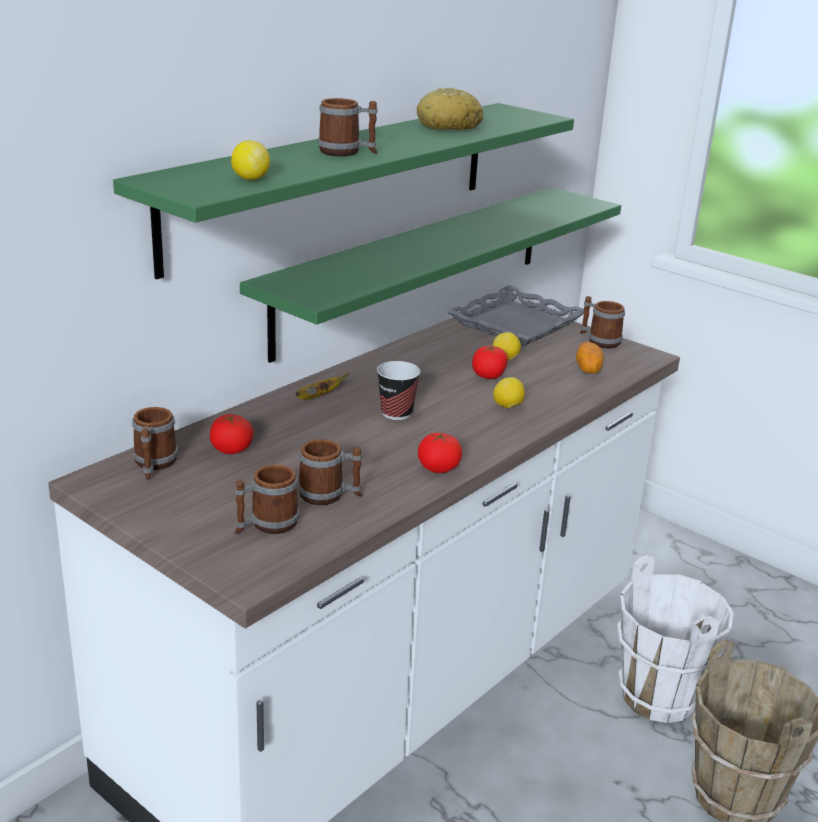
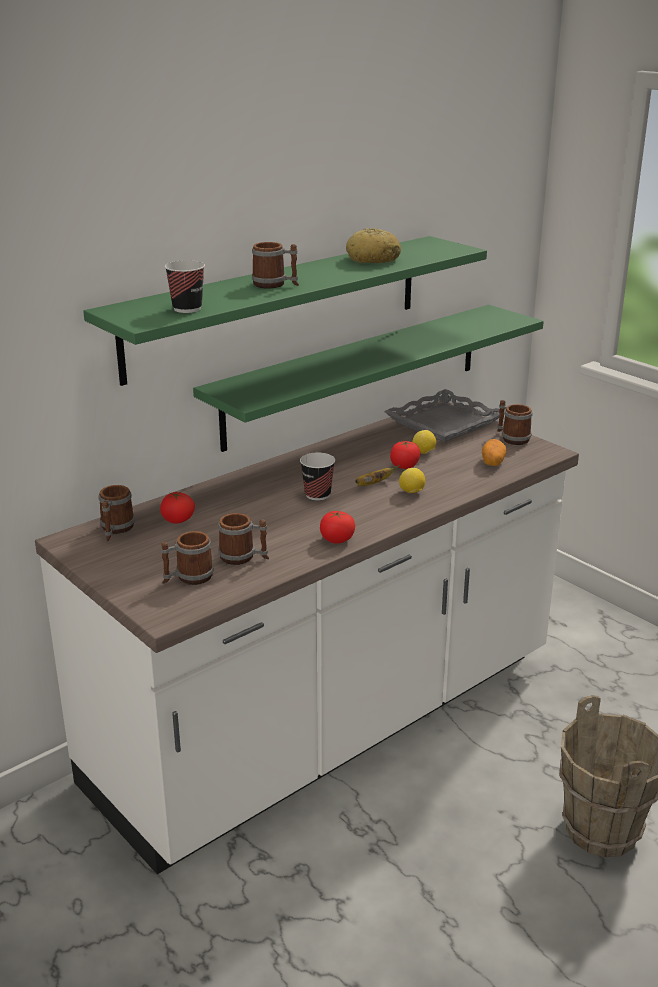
camera: 10 degrees right, 0 degrees up
lemon [231,140,270,180] -> cup [165,260,205,313]
banana [296,373,349,400] -> banana moved to [355,465,400,486]
white bucket [617,555,733,723] -> none

